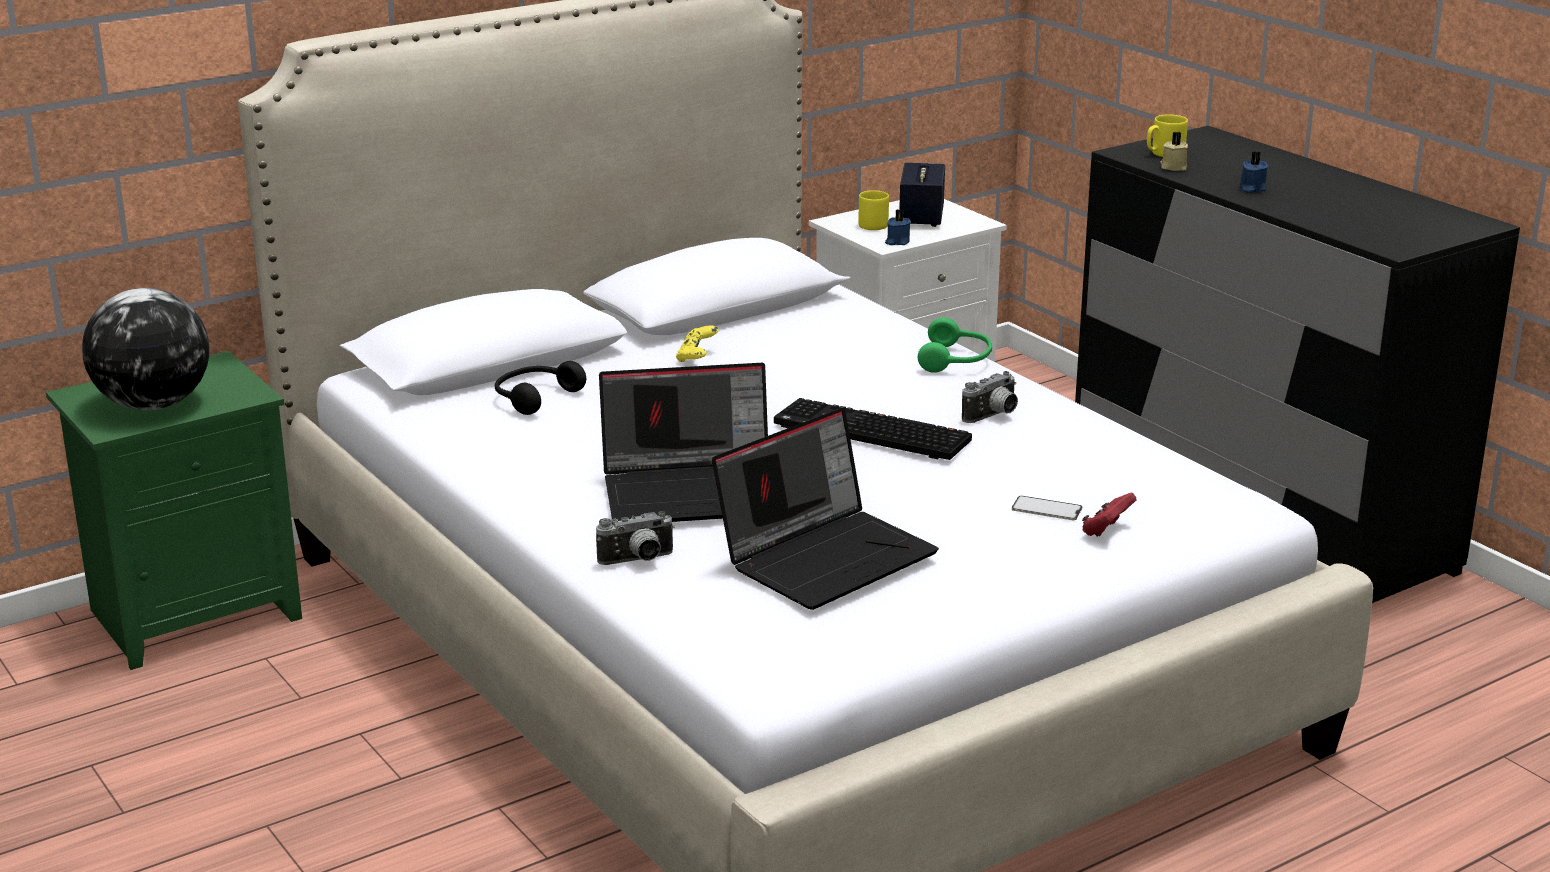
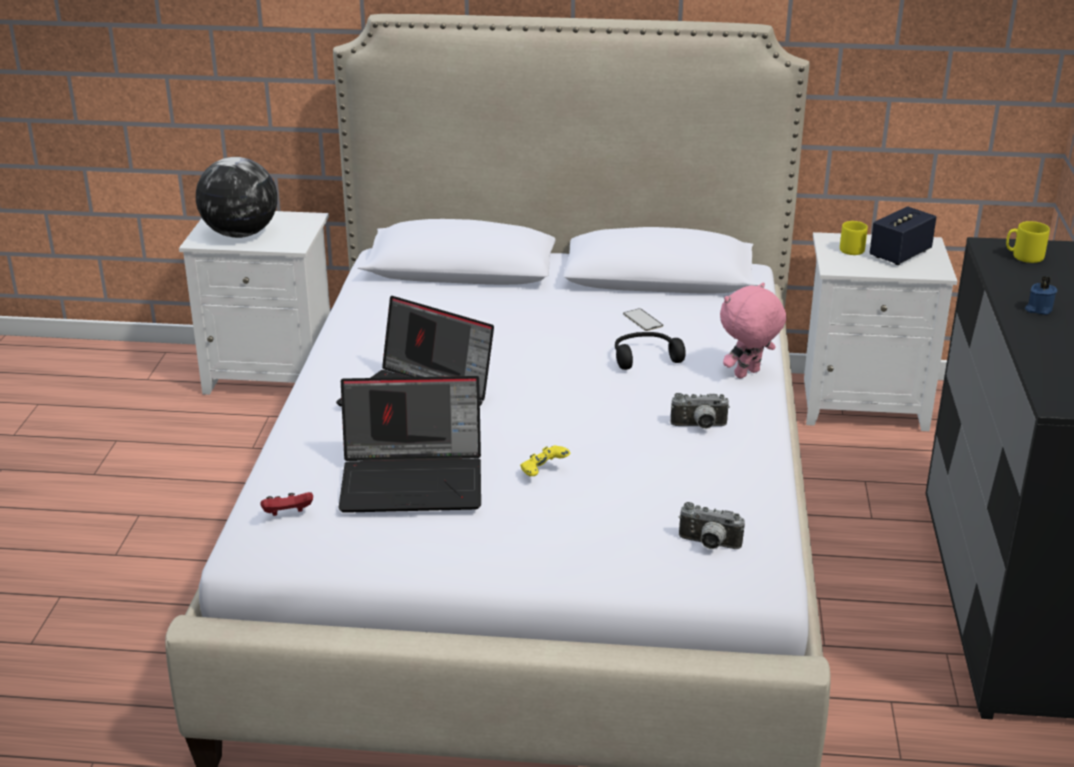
camera: 40 degrees right, 5 degrees up
green nightstand [46,351,302,670] -> white nightstand [179,211,330,395]
black headphones [495,361,586,415] -> black headphones moved to [615,332,686,370]
camera [596,511,675,565] -> camera moved to [678,502,745,549]
yellow game controller [676,325,719,362] -> yellow game controller moved to [520,445,570,476]
keyboard [774,398,972,460] -> none
blue candle [885,209,911,245] -> none
green headphones [918,318,992,373] -> pink plush toy [720,282,786,379]
phone [1012,496,1082,520] -> phone moved to [623,308,663,331]
red game controller [1082,493,1136,537] -> red game controller moved to [260,492,313,516]
beige candle [1160,132,1188,171] -> none

